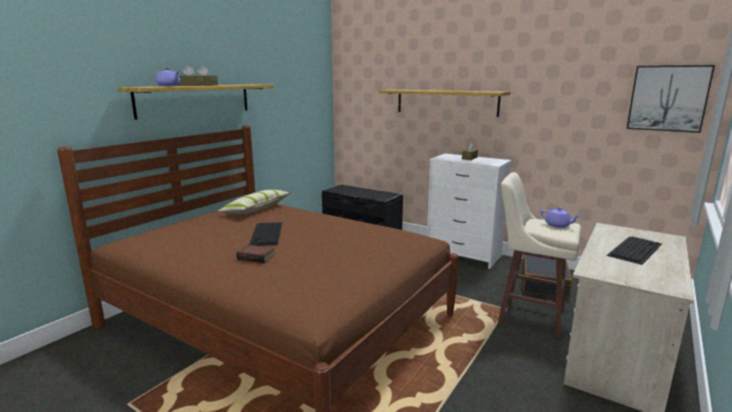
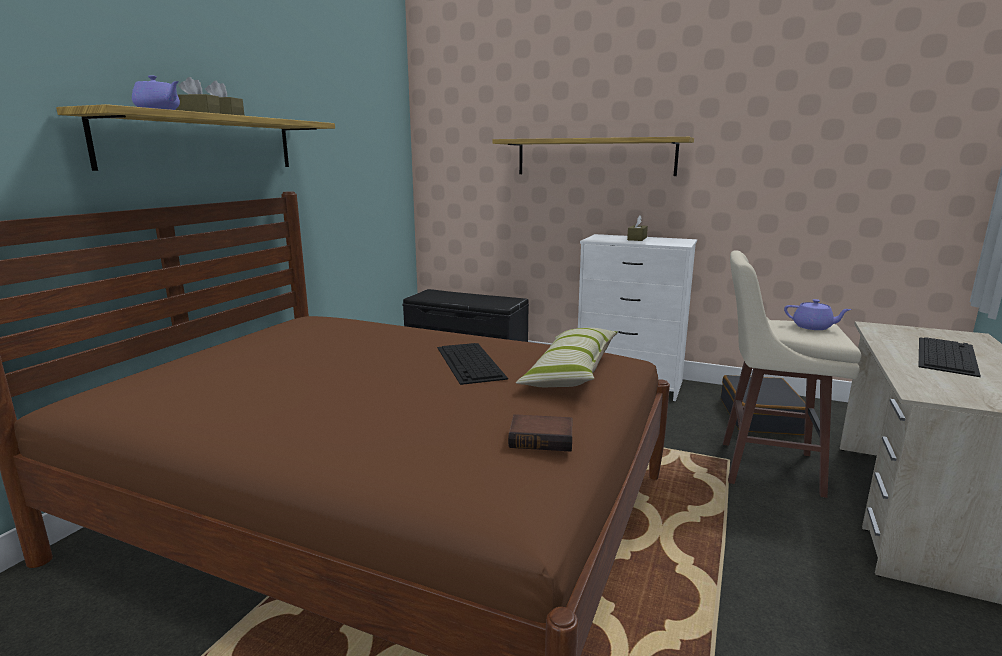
camera: 10 degrees left, 0 degrees up
pillow [218,190,290,214] -> pillow moved to [516,328,618,387]
book [237,245,275,263] -> book moved to [508,414,572,452]
keyboard [249,222,282,246] -> keyboard moved to [437,343,508,385]
picture [626,65,715,133] -> none

